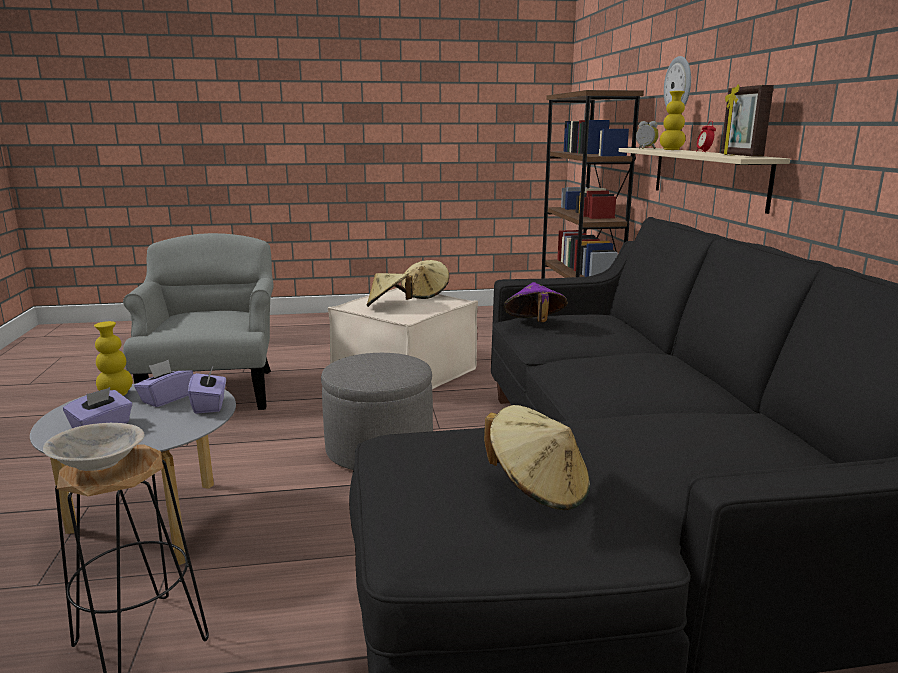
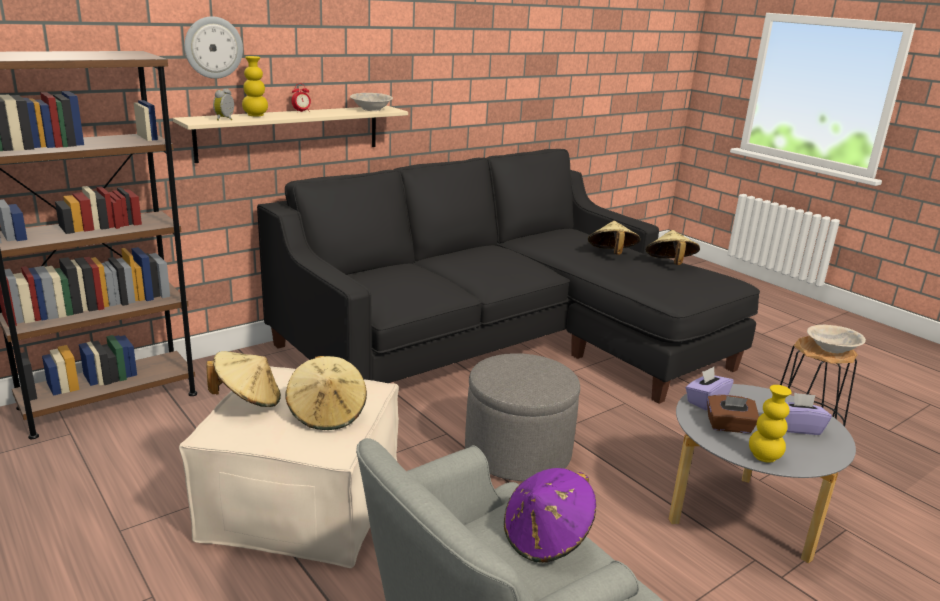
camera: 120 degrees left, 5 degrees up
purple tissue box [134,360,193,407] -> brown tissue box [707,395,759,433]
purple hat [503,282,567,322] -> purple hat moved to [504,468,596,563]
picture frame [721,84,774,156] -> beige bowl [350,93,393,111]
none -> beige hat [588,221,640,255]

